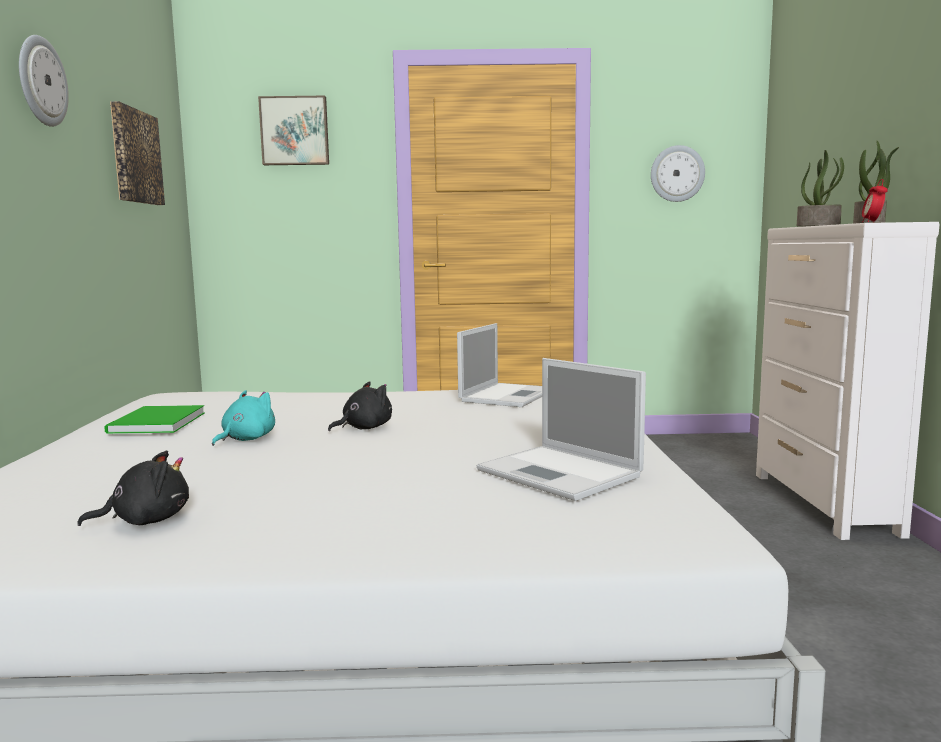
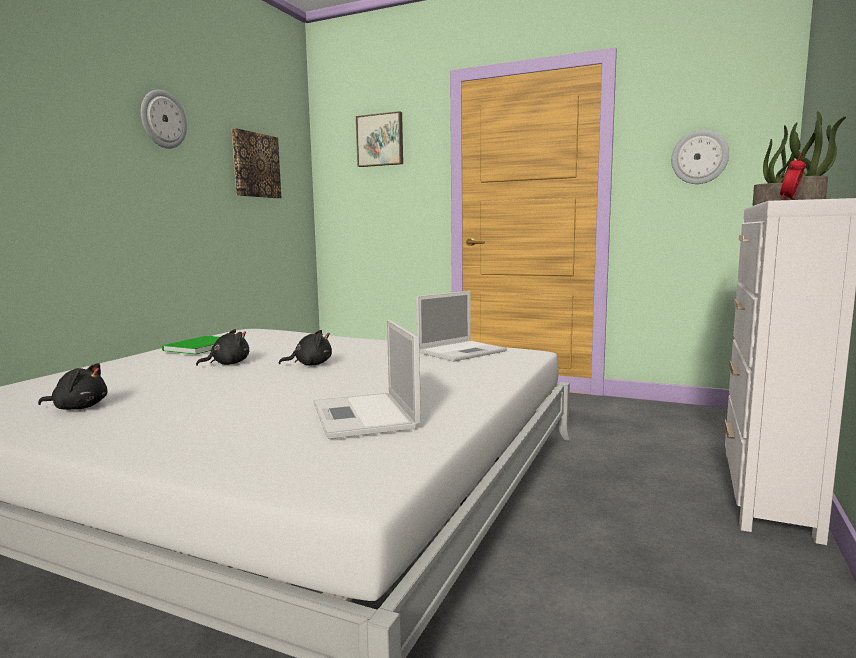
camera: 25 degrees right, 0 degrees up
turquoise plush toy [212,390,275,446] -> black plush toy [196,329,249,366]

